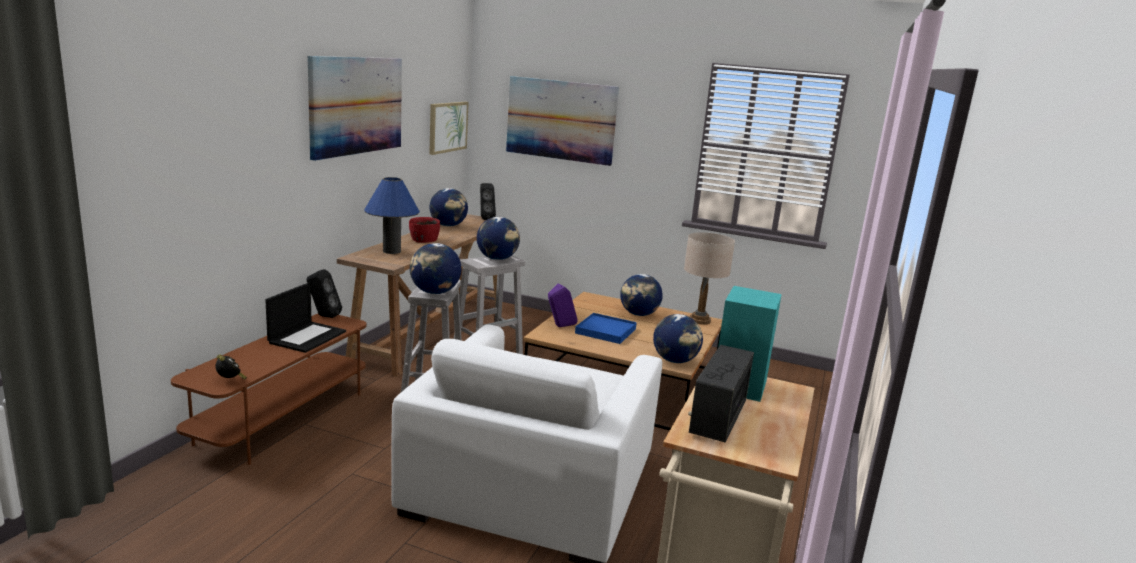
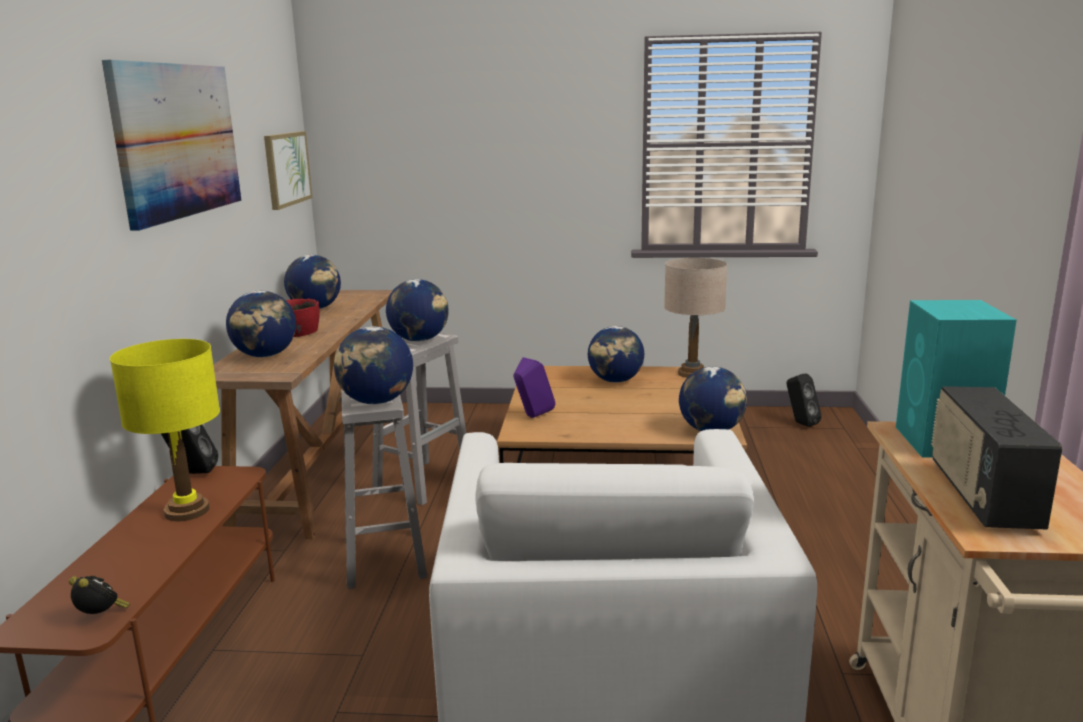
camera: 15 degrees left, 0 degrees up
laptop [265,282,346,353] -> yellow table lamp [110,339,220,521]
blue table lamp [364,177,420,254] -> globe [226,291,296,357]
black speaker [480,183,496,220] -> black speaker moved to [787,373,822,427]
picture [506,76,619,166] -> none
blue tray [575,313,637,344] -> none

